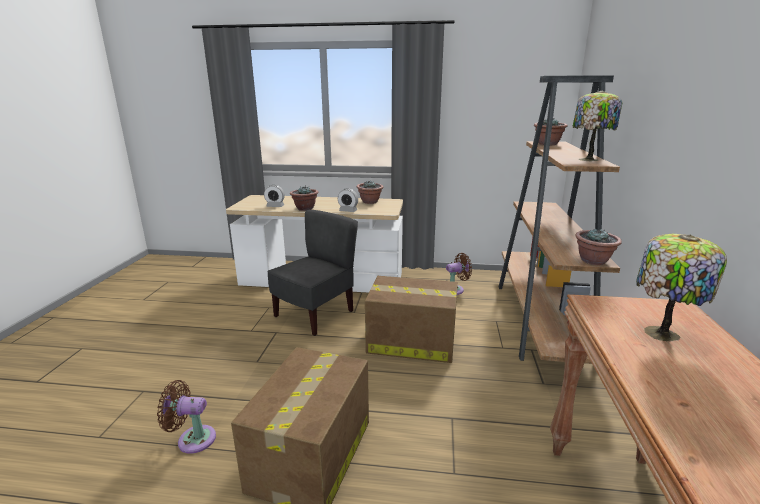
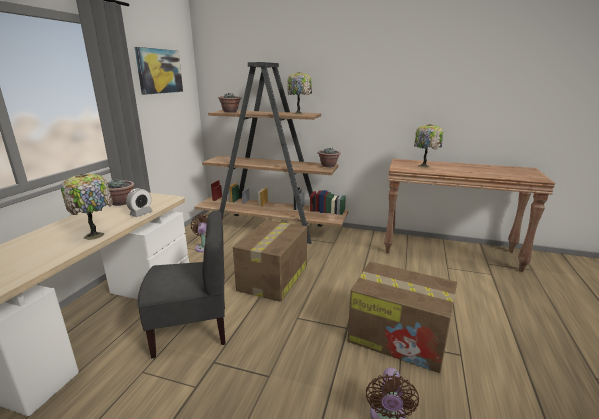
camera: 80 degrees left, 0 degrees up
alarm clock [264,185,285,207] -> none
grey chair [267,210,358,336] -> grey chair turned 120 degrees clockwise [138,211,225,358]
potted plant [290,186,318,211] -> table lamp [61,173,113,240]
none -> picture [135,47,183,95]

